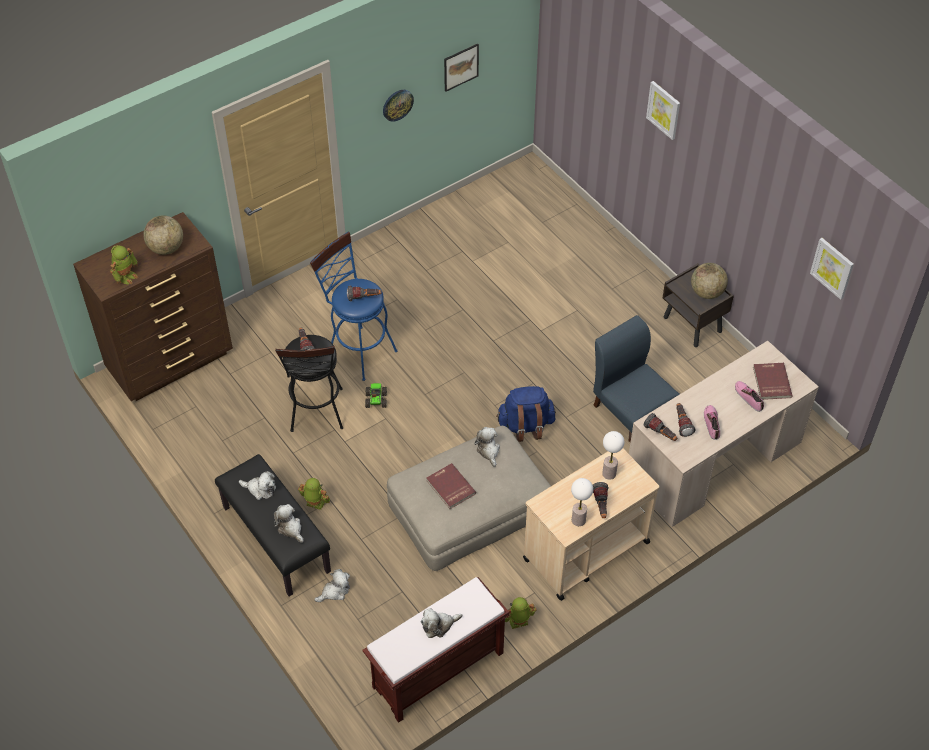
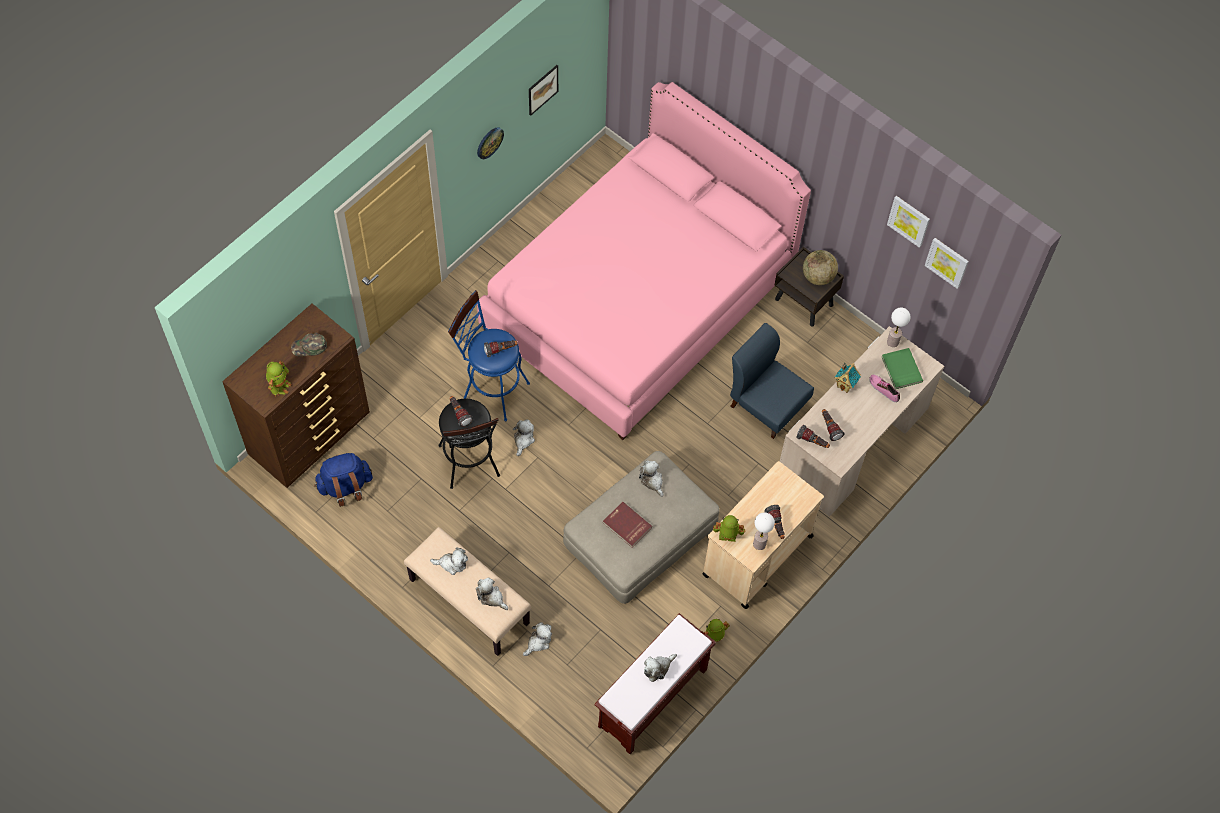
camera: 15 degrees left, 10 degrees up
globe [143,215,183,255] -> green cap [291,333,327,356]
black bench [215,454,331,597] -> beige bench [404,527,531,656]
toy robot [298,478,330,510] -> toy robot moved to [713,515,746,542]
toy truck [365,383,387,408] -> plush toy [513,419,535,456]
blue backpack [496,386,556,442] -> blue backpack moved to [314,453,373,507]
table lamp [602,431,624,480] -> table lamp moved to [887,308,911,347]
picture [646,81,680,140] -> picture moved to [887,196,930,248]
shoe [704,405,720,440] -> none
red book [753,363,792,400] -> green book [882,348,923,389]
none -> pink bed [477,82,811,440]
none -> toy house [835,362,861,393]

